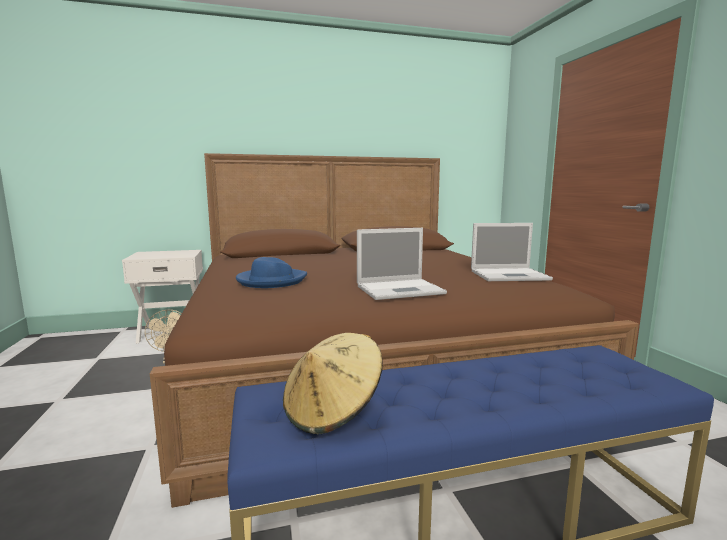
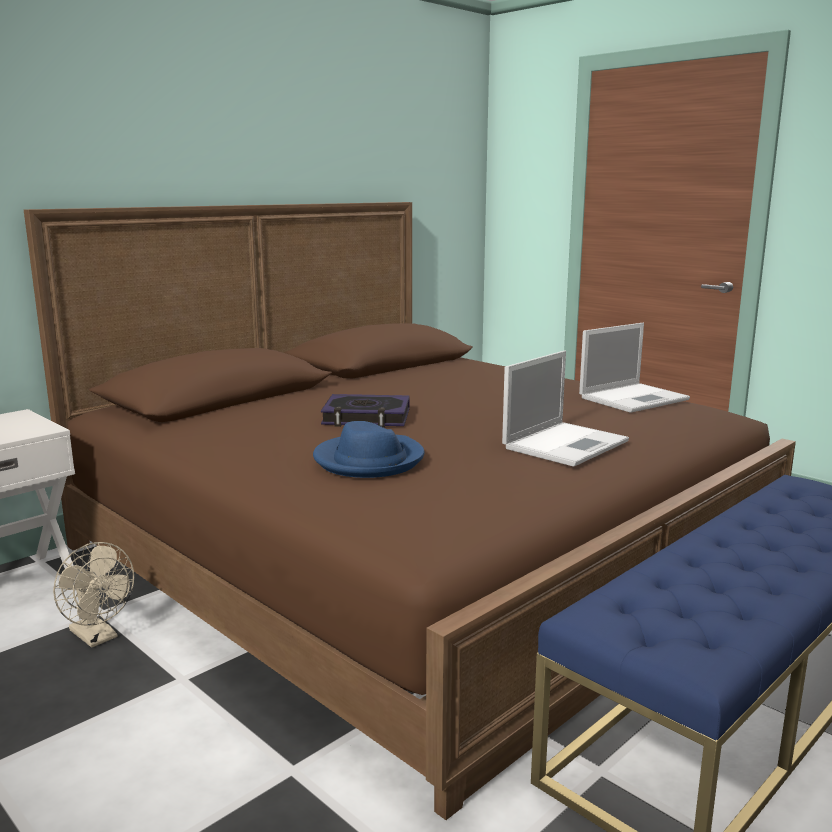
camera: 30 degrees left, 5 degrees up
beige hat [283,333,383,434] -> none
none -> book [321,394,410,428]

